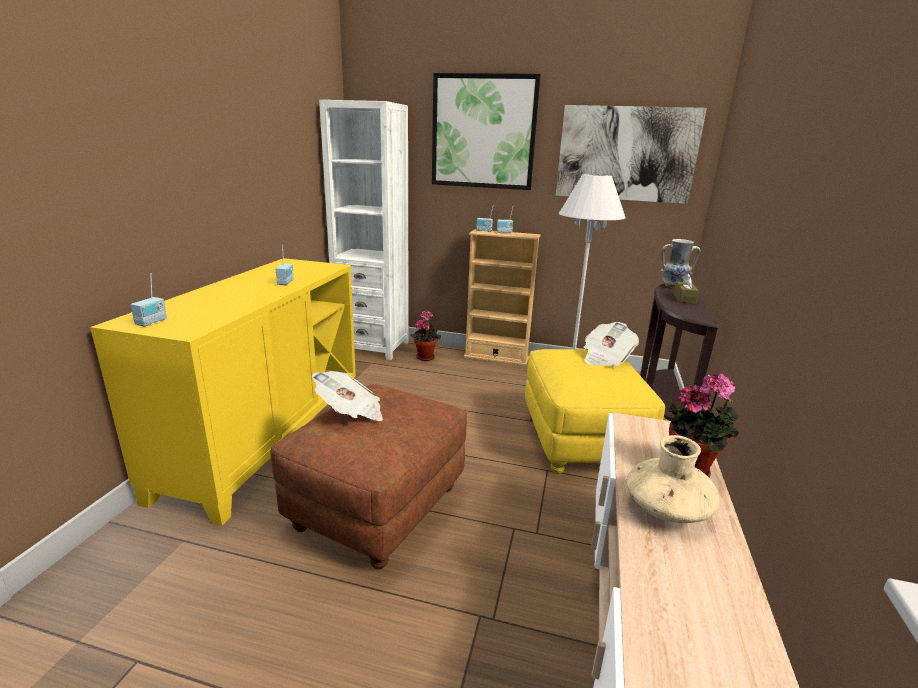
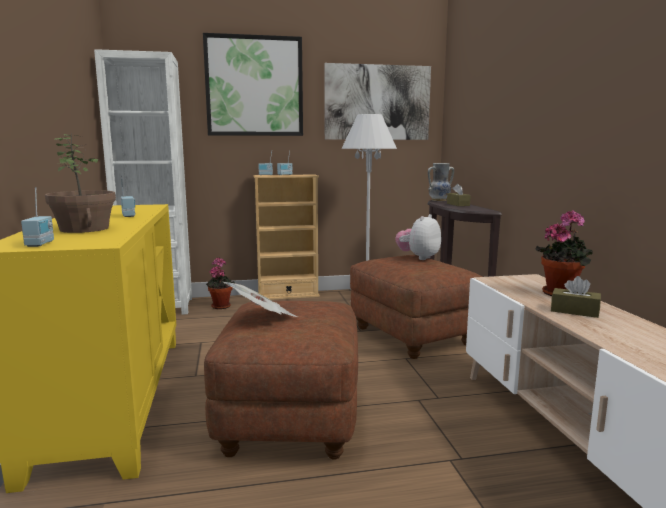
camera: 25 degrees left, 10 degrees down
yellow ottoman [525,349,665,474] -> brown ottoman [350,255,482,359]
newspaper [583,322,639,367] -> plush toy [395,214,441,260]
beige vase [627,435,719,523] -> brown tissue box [551,276,601,318]
none -> potted plant [45,133,116,233]

